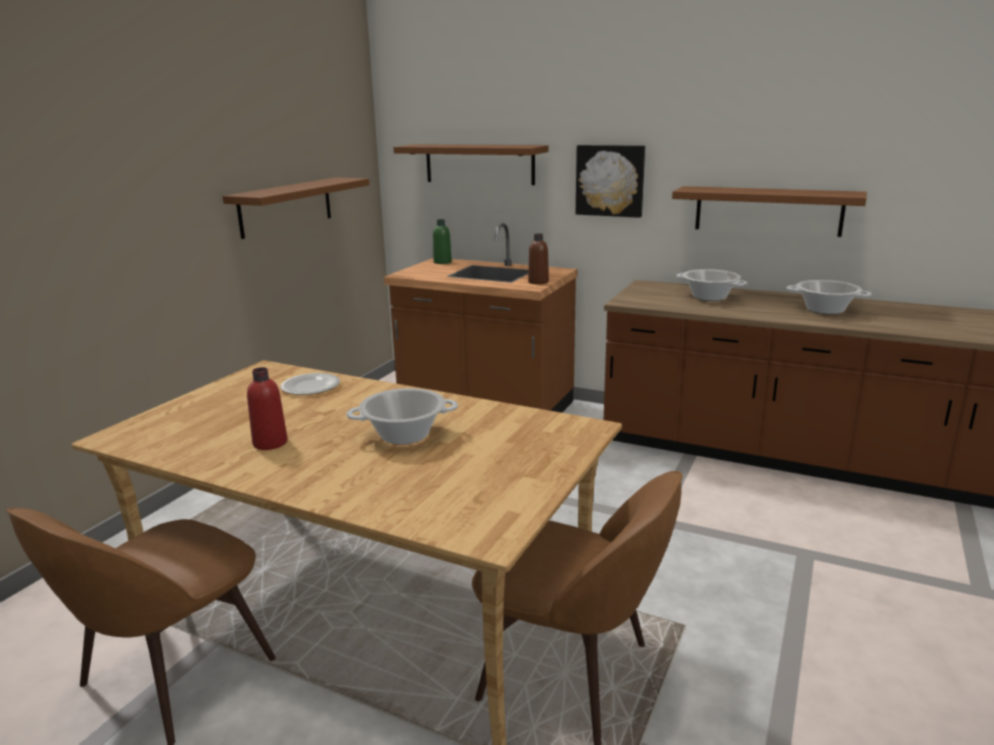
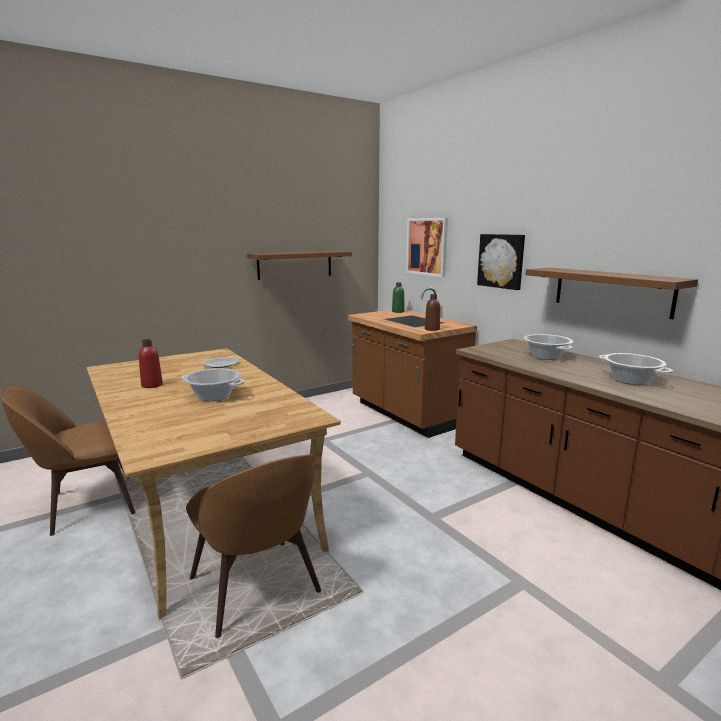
camera: 30 degrees right, 5 degrees down
brown shelf [393,144,548,185] -> picture [406,218,448,277]

